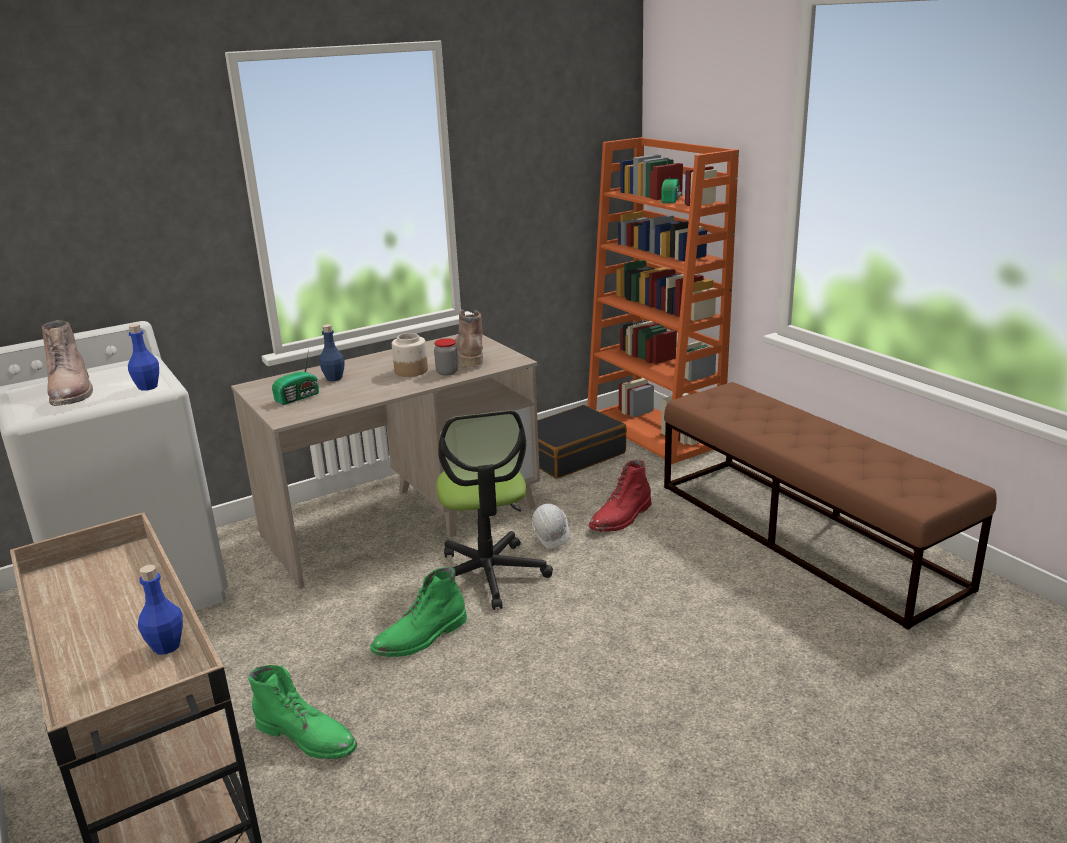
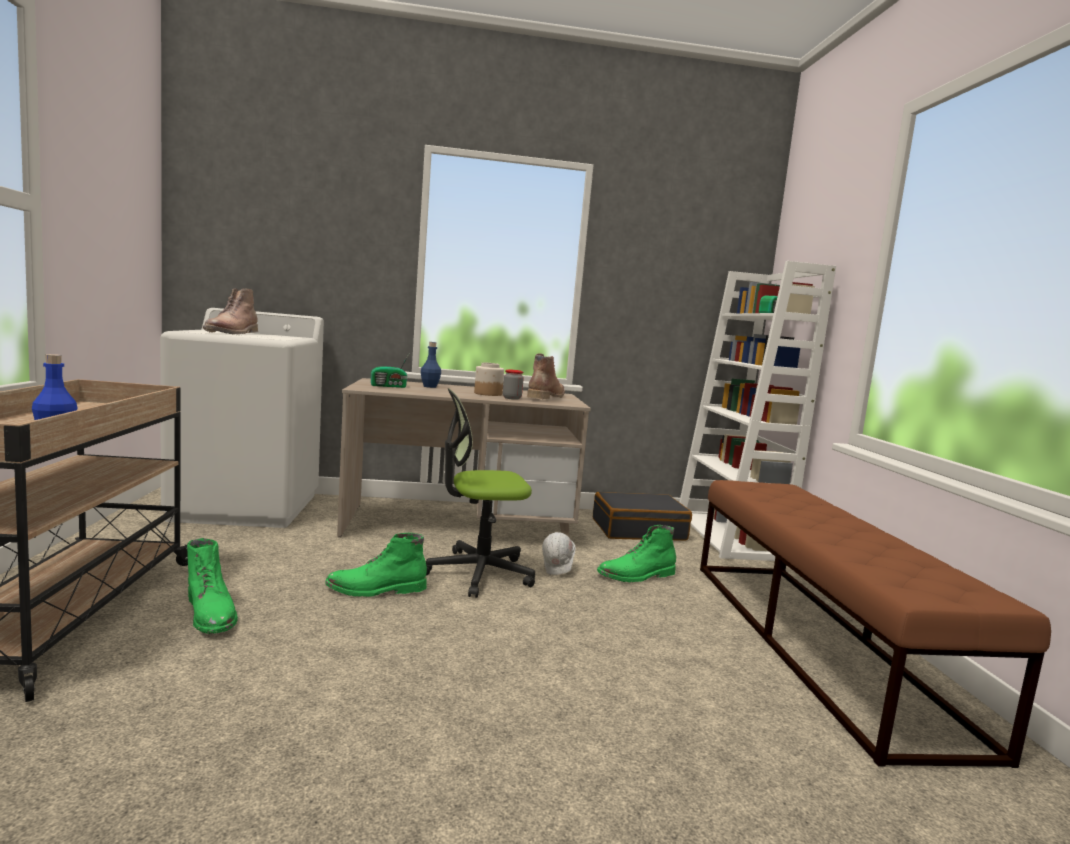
camera: 25 degrees right, 15 degrees down
blue bottle [128,324,159,391] -> none
office chair [436,410,553,610] -> office chair turned 60 degrees clockwise [426,388,535,598]
orange bookcase [587,137,739,464] -> white bookcase [679,261,836,561]
red boot [589,459,652,532] -> green boot [597,525,676,582]

